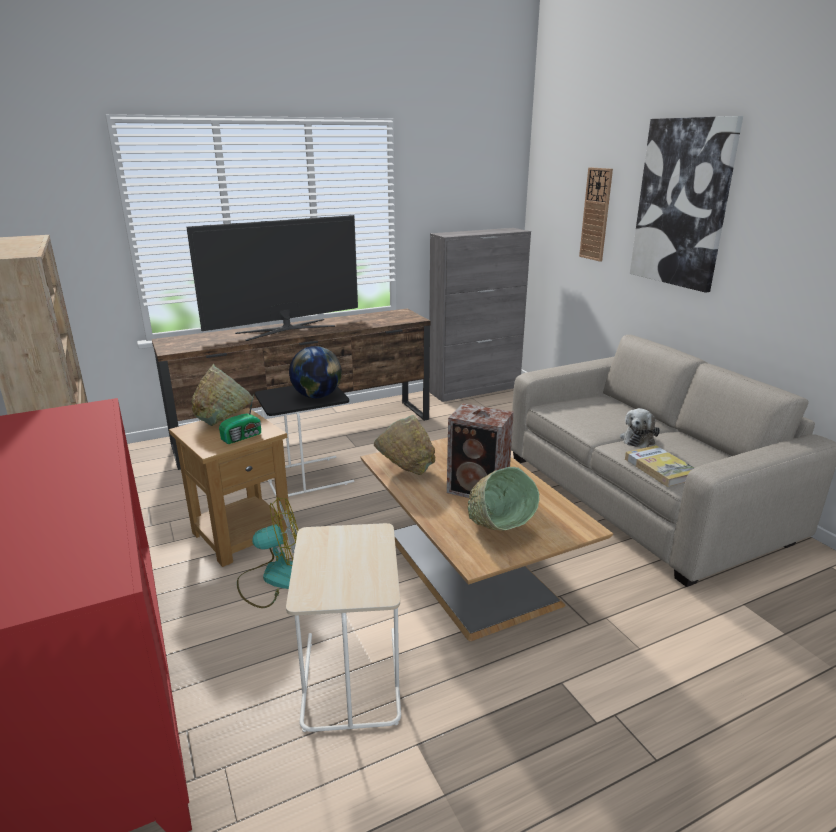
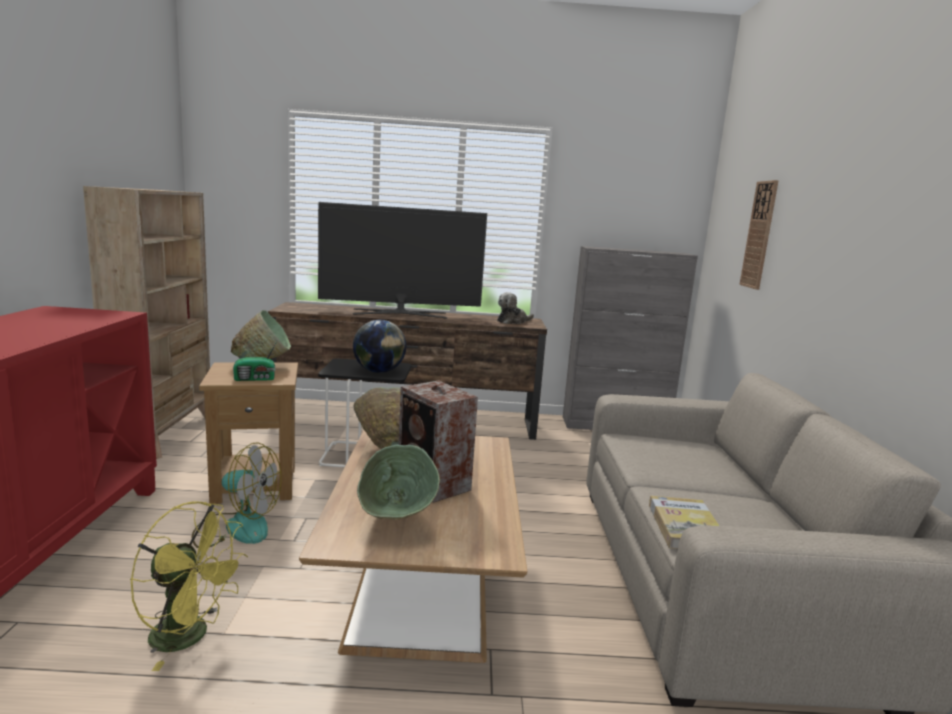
camera: 25 degrees right, 10 degrees down
beige side table [286,523,401,732] -> yellow fan [130,501,248,671]
plush toy [620,408,660,448] -> plush toy moved to [497,292,534,324]
picture [630,116,743,293] -> none

